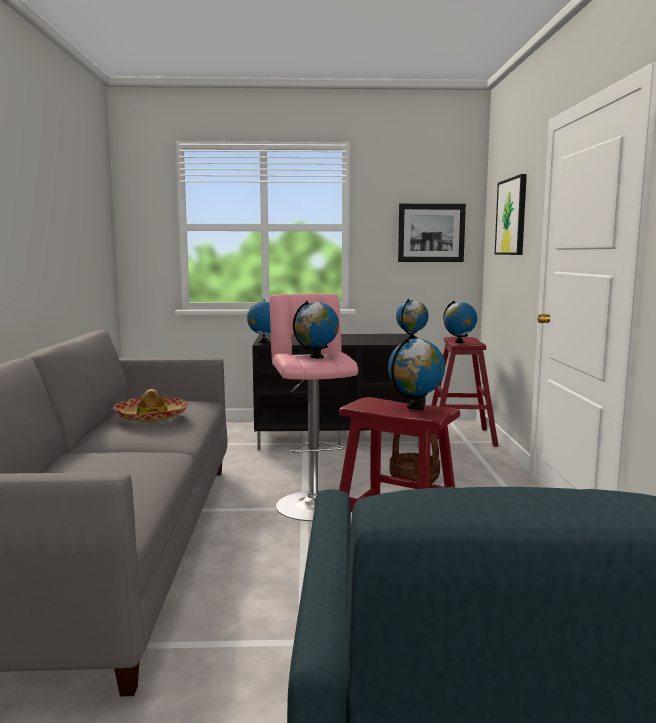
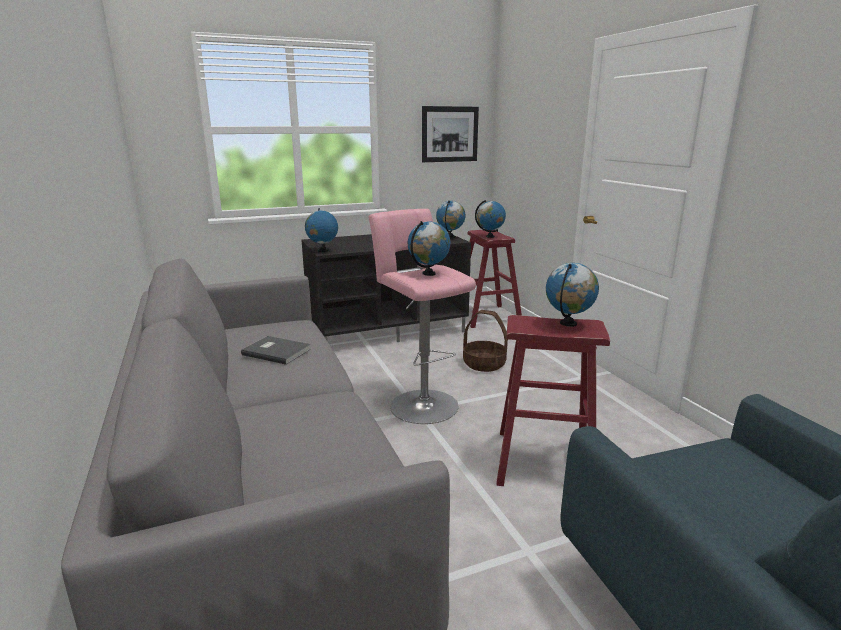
camera: 20 degrees left, 10 degrees up
hat [113,389,189,422] -> grey book [241,336,311,365]
picture [494,174,527,255] -> none

